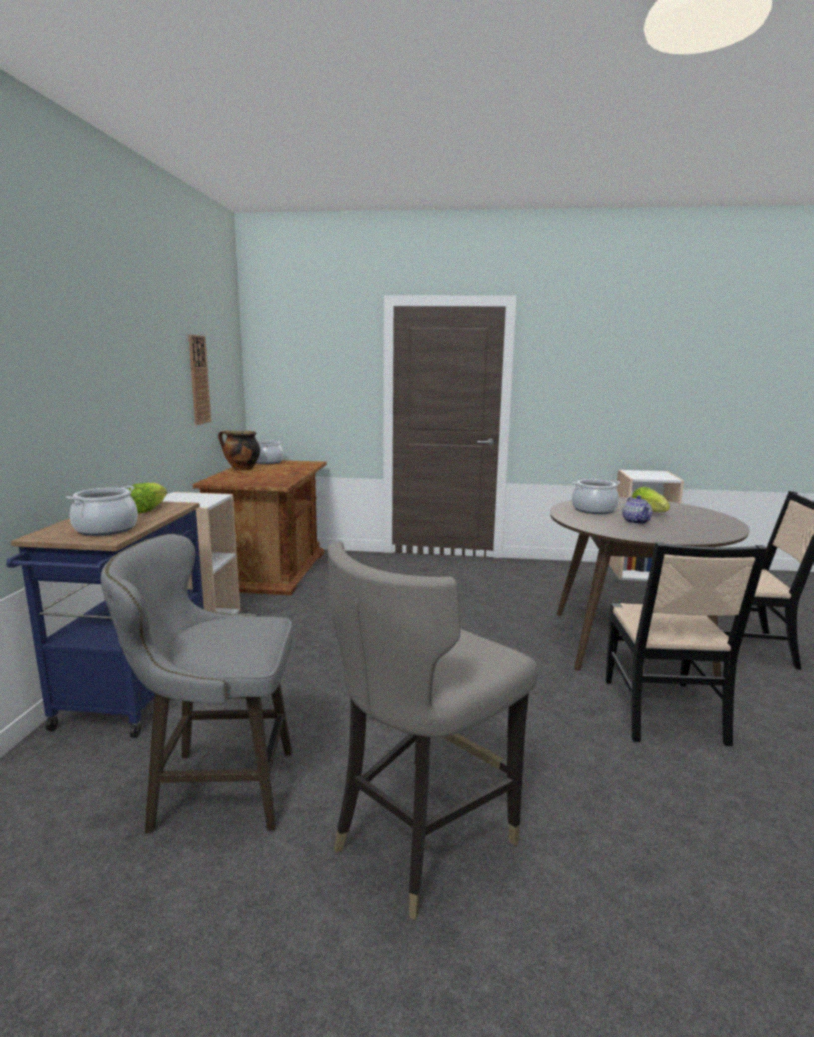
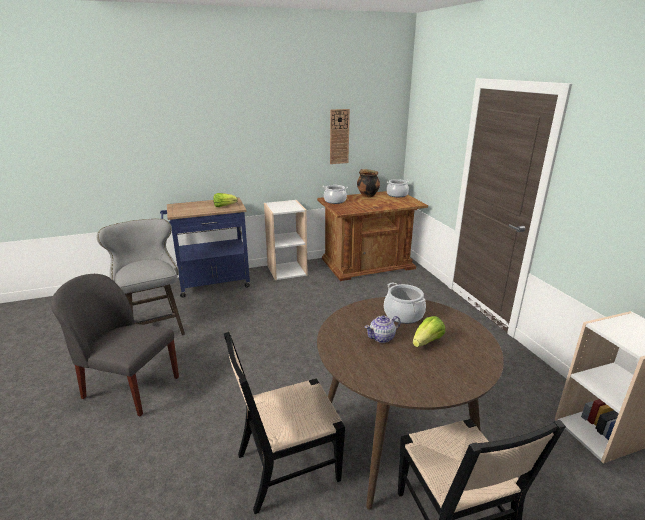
camera: 65 degrees right, 10 degrees up
cooking pot [66,486,138,536] -> cooking pot moved to [323,185,348,204]
grey stool [328,541,538,920] -> grey chair [51,274,179,417]

